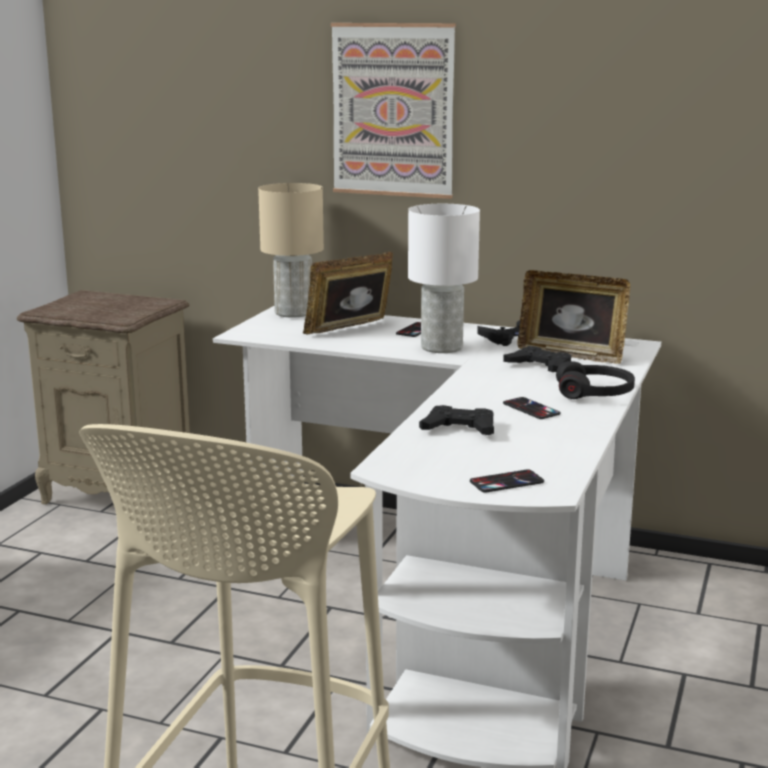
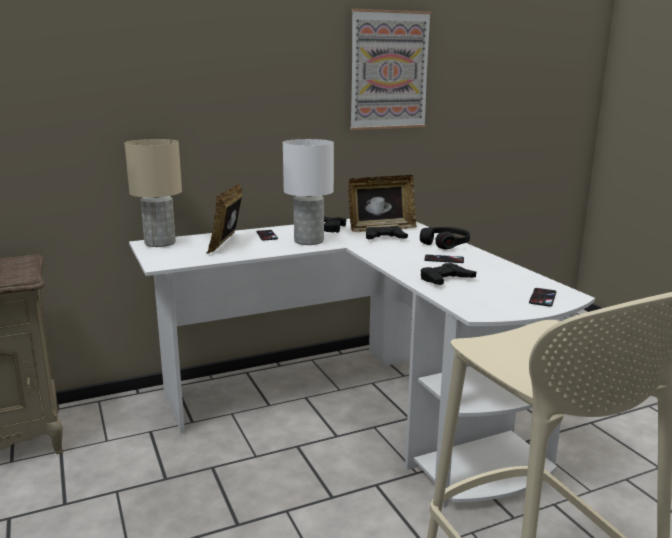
camera: 45 degrees left, 0 degrees up
picture [331,23,456,199] -> picture moved to [350,9,431,130]

